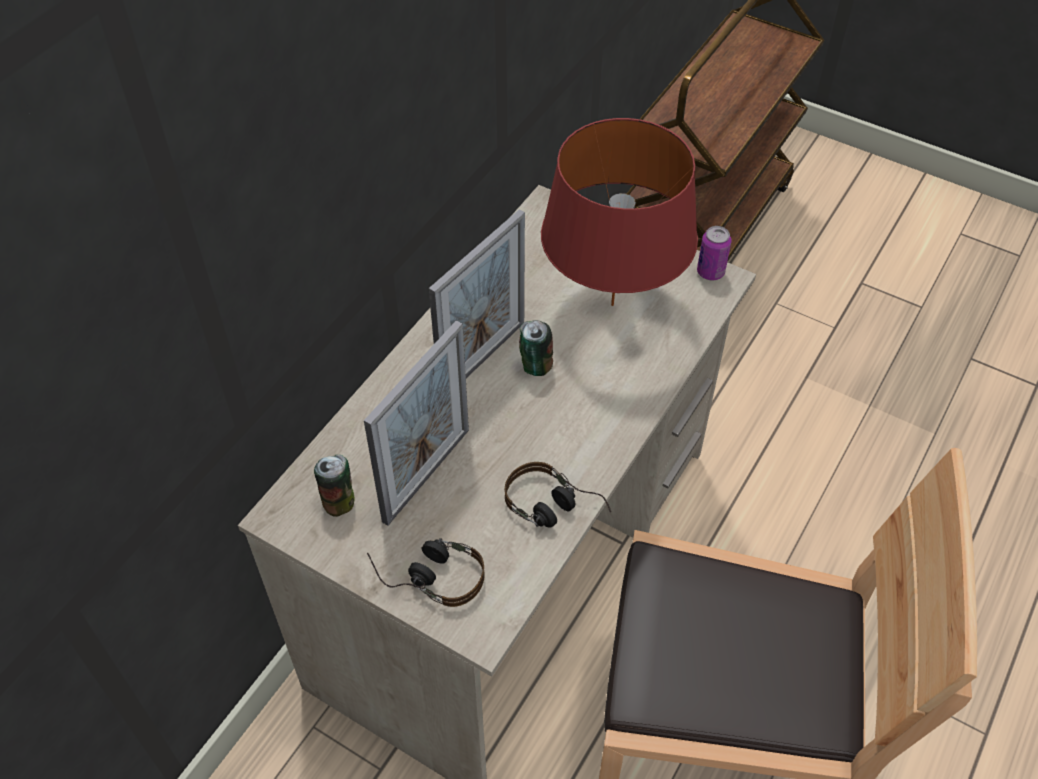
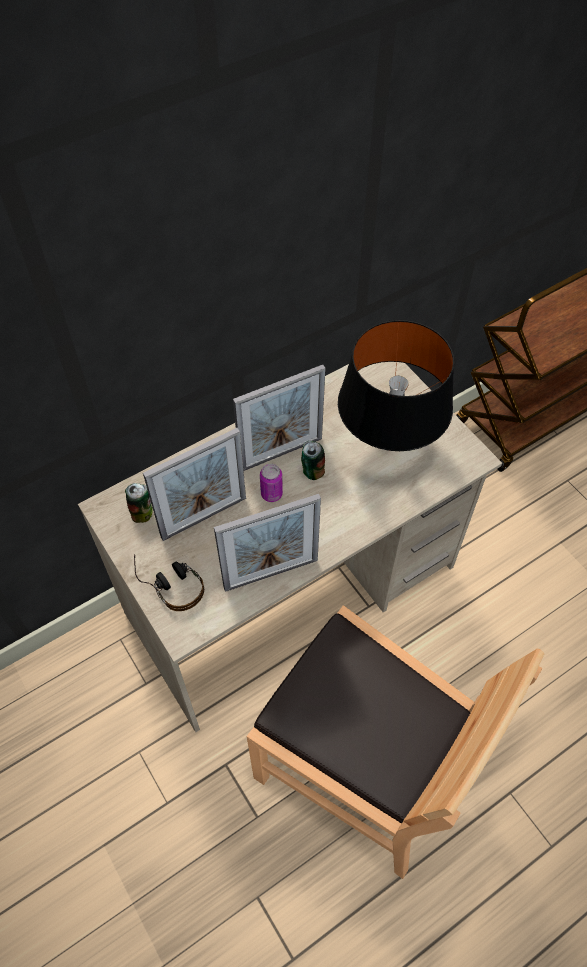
camera: 25 degrees right, 5 degrees up
headphones [505,462,611,528] -> picture frame [214,494,321,592]
red table lamp [541,118,698,306] -> black table lamp [338,320,454,451]
can [697,226,731,280] -> can moved to [260,464,283,502]

